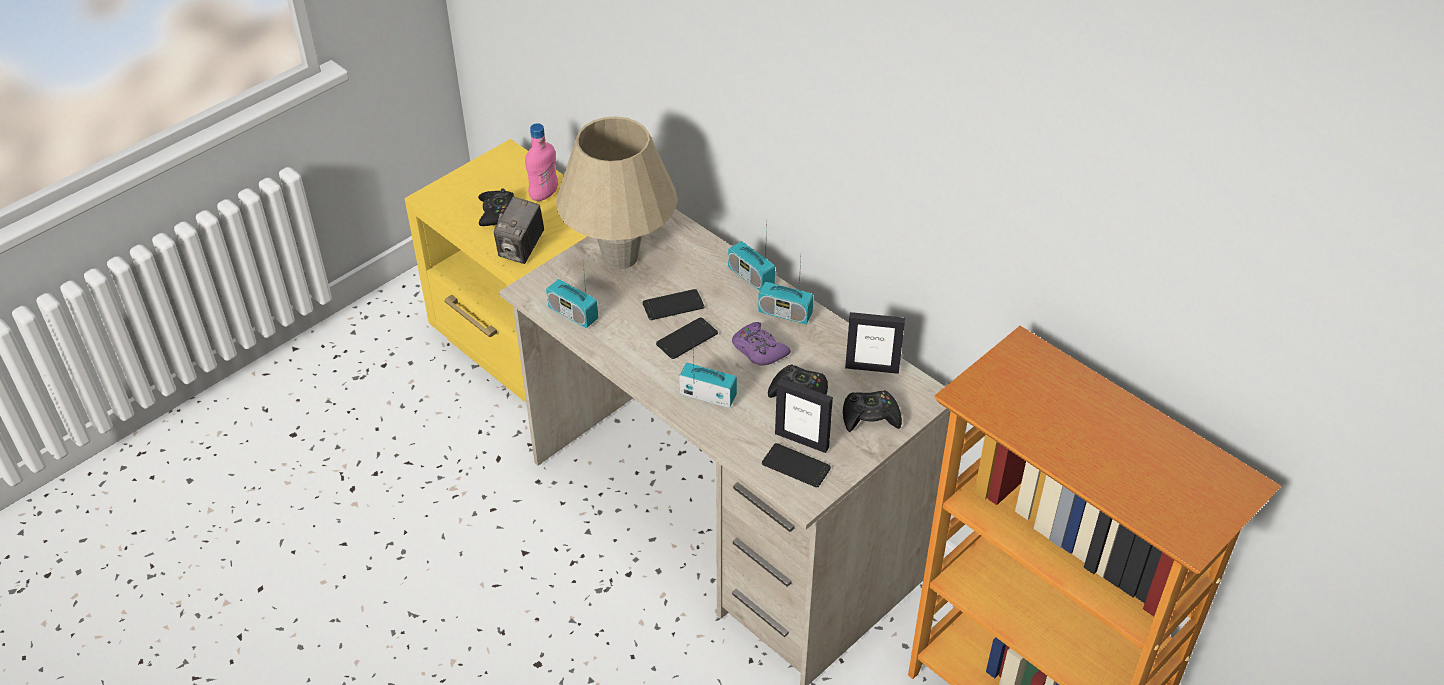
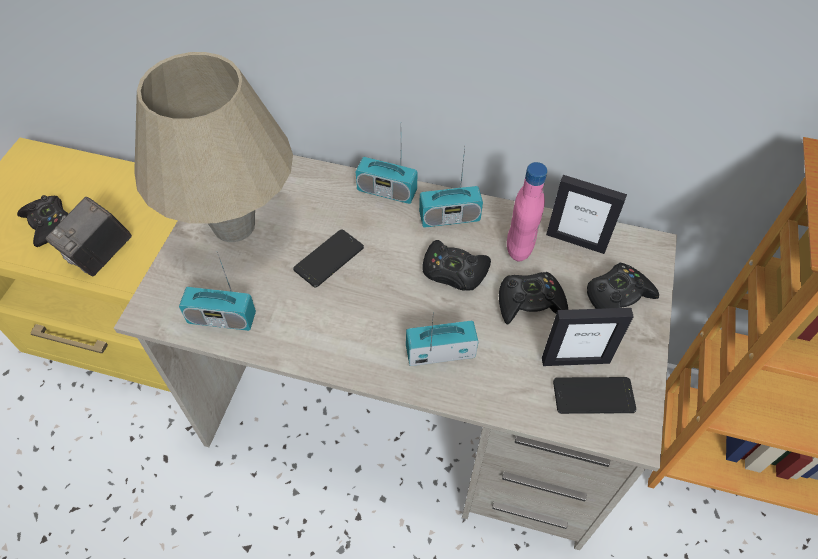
camera: 30 degrees left, 10 degrees up
camera [494,197,544,264] -> camera turned 45 degrees clockwise [46,197,132,276]
pink bottle [525,123,558,201] -> pink bottle moved to [507,162,547,261]
phone [656,317,718,359] -> none
purple game controller [732,322,791,366] -> black game controller [422,240,491,291]
picture frame [845,312,905,374] -> picture frame turned 45 degrees clockwise [546,175,627,254]

